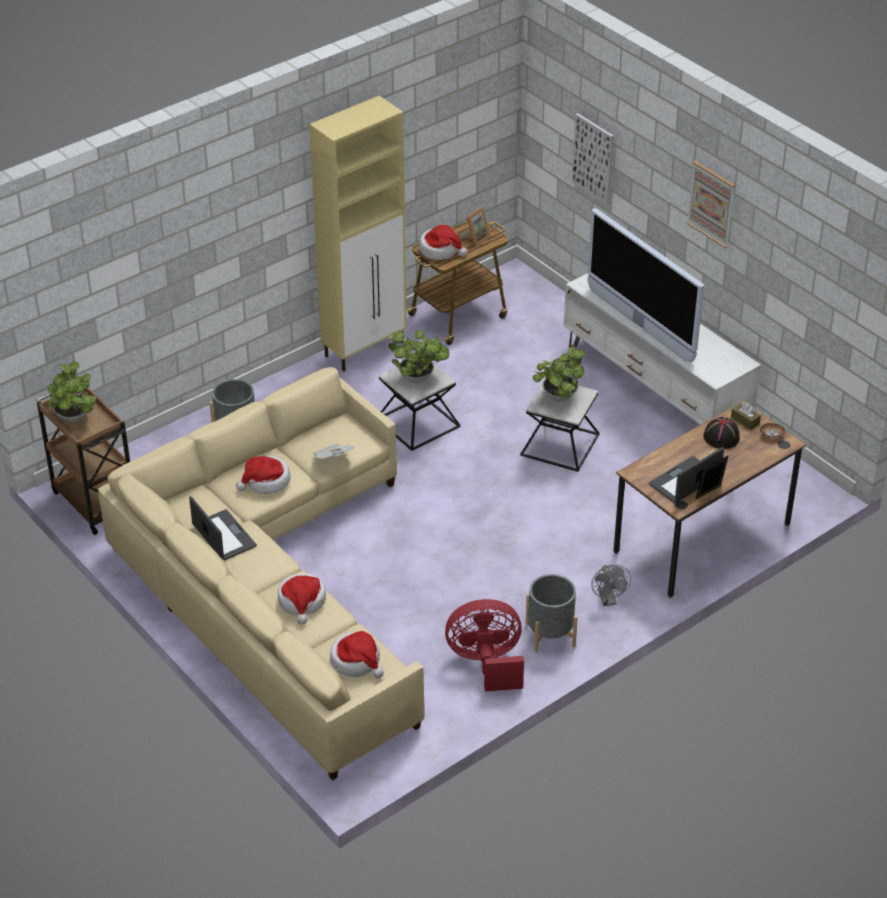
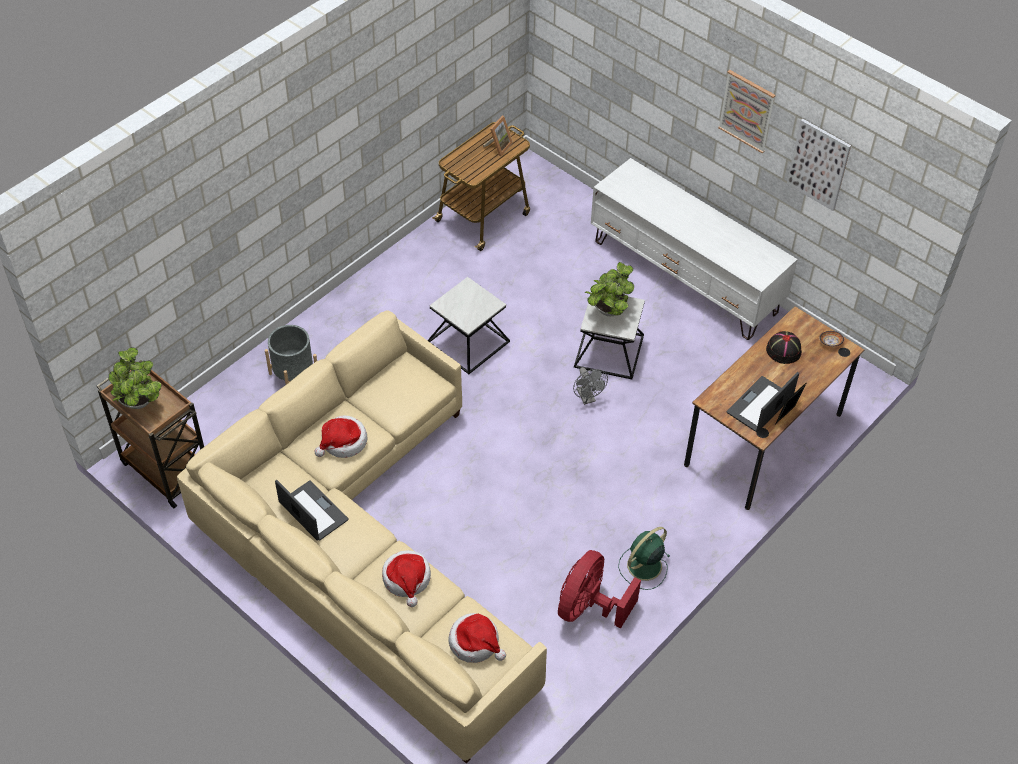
camera: 10 degrees left, 10 degrees up
beige cabinet [309,96,407,372] -> none
newspaper [313,444,355,459] -> none
potted plant [389,330,449,383] -> none
hat [419,225,467,260] -> none
red fan [445,599,524,692] -> red fan turned 45 degrees counterclockwise [558,550,641,628]
grey planter [525,574,578,653] -> green fan [618,527,671,590]
picture [572,113,614,205] -> picture moved to [787,119,851,211]
television [587,208,704,362] -> none
grey fan [591,565,631,606] -> grey fan moved to [573,367,608,405]
brown tissue box [731,402,761,430] -> none

